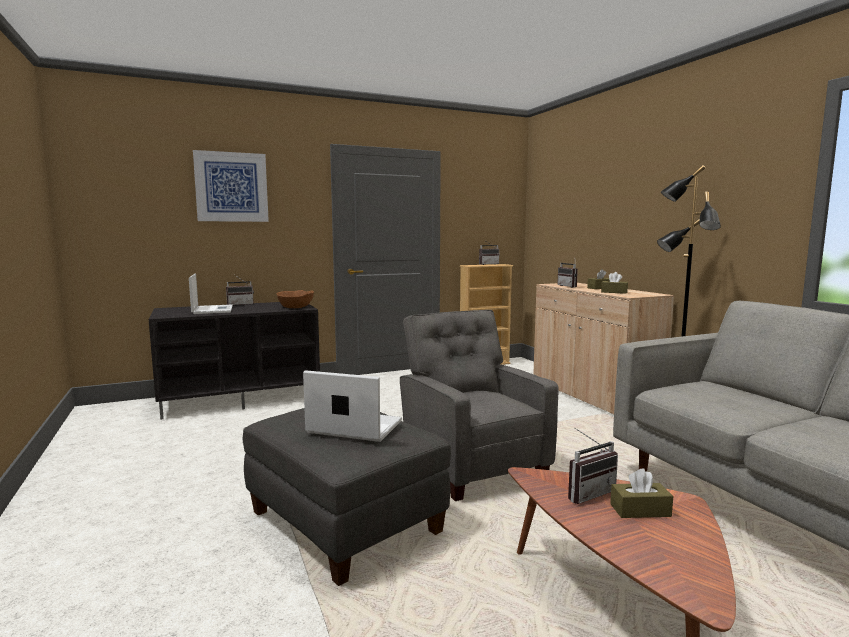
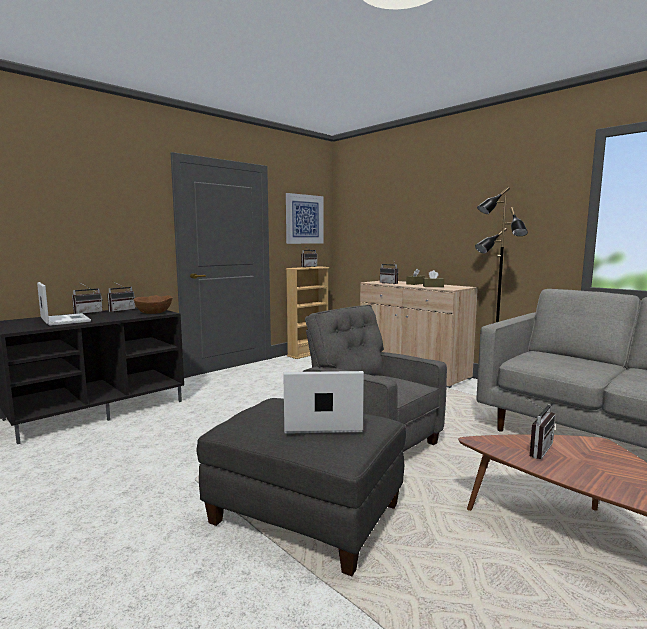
camera: 20 degrees left, 0 degrees up
picture [193,150,269,222] -> picture moved to [286,193,324,244]
brown tissue box [610,468,673,518] -> none
none -> radio [107,282,135,312]

